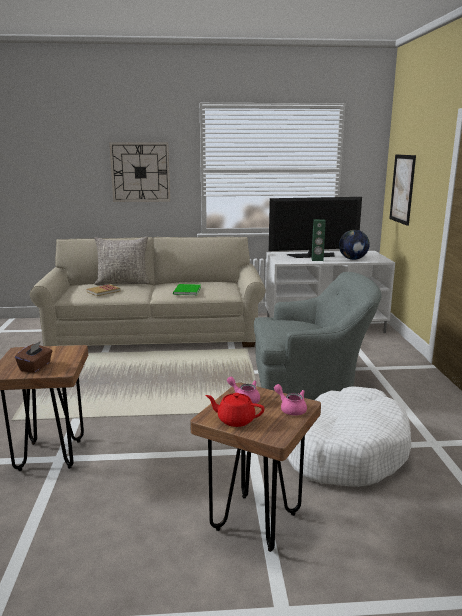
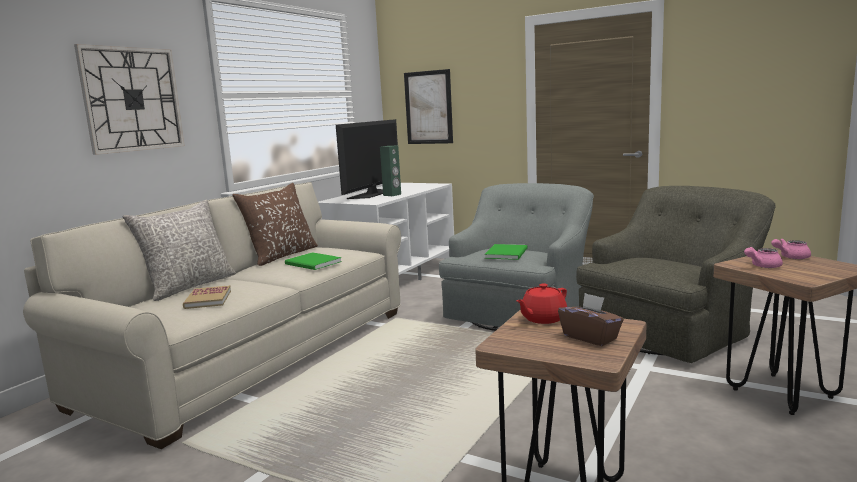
camera: 55 degrees left, 5 degrees down
red teapot [206,393,265,427] -> red teapot moved to [516,283,567,324]
white dog bed [287,386,412,487] -> green armchair [576,186,776,363]
globe [339,230,370,260] -> none
none -> brown pillow [232,183,318,266]
none -> green book [485,244,527,260]

